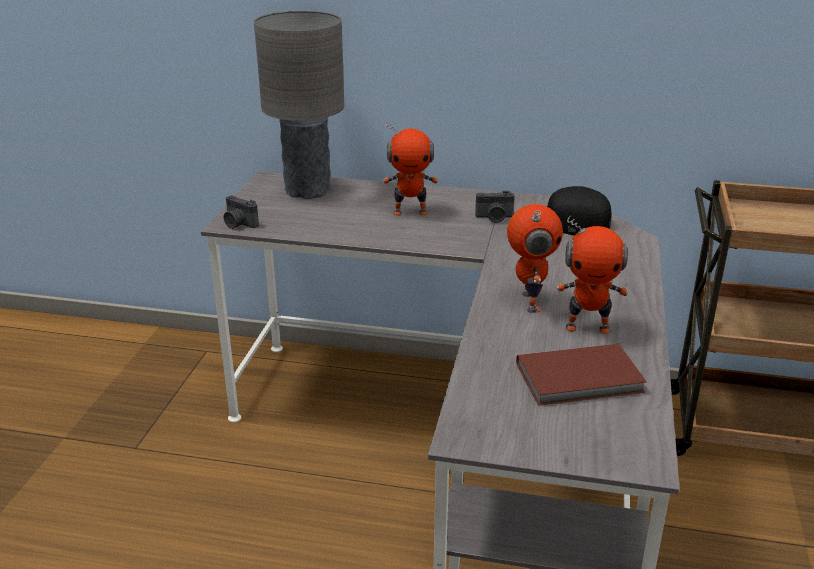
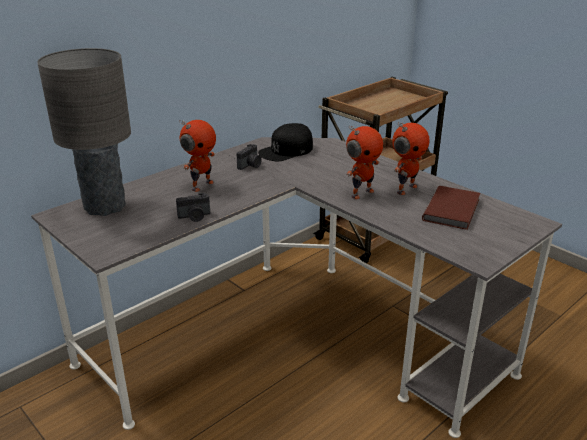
camera: 55 degrees left, 0 degrees up
camera [224,195,259,229] -> camera moved to [176,193,210,222]
toy robot [507,204,563,313] -> toy robot turned 105 degrees clockwise [346,125,383,199]

